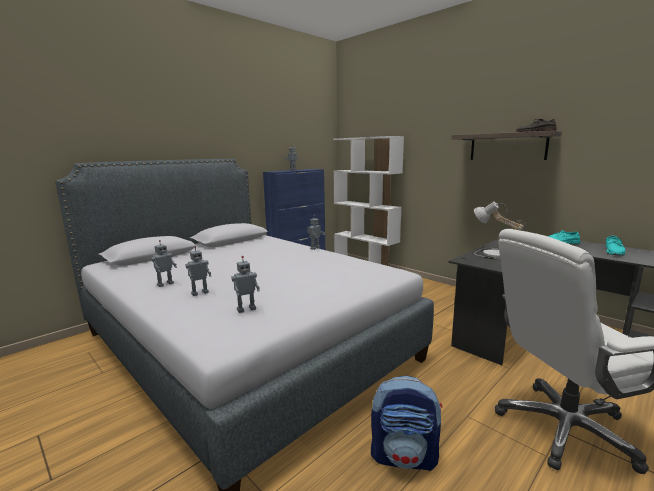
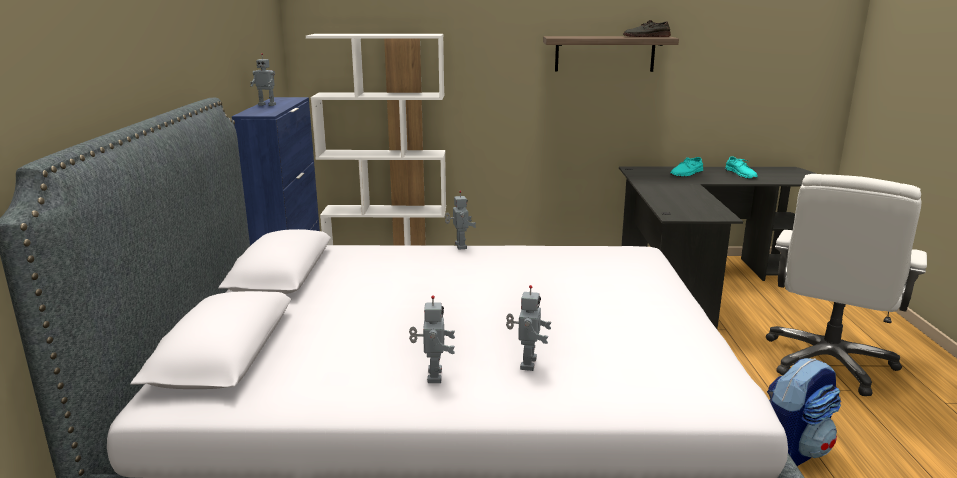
camera: 45 degrees left, 5 degrees up
toy robot [231,256,260,313] -> none
table lamp [474,201,526,260] -> none

